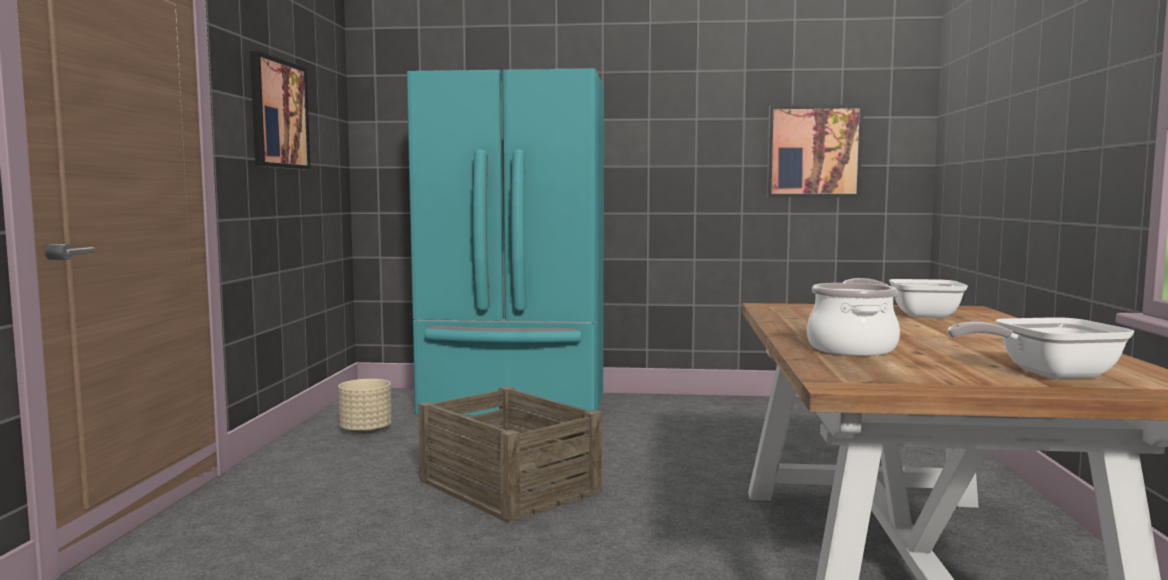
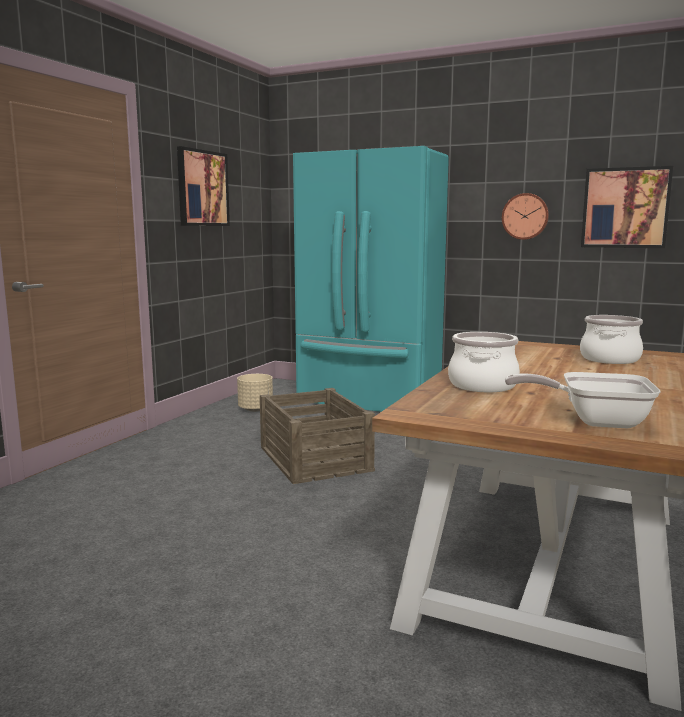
camera: 20 degrees right, 5 degrees up
frying pan [843,278,968,318] -> cooking pot [580,315,643,364]
none -> wall clock [502,193,549,240]

